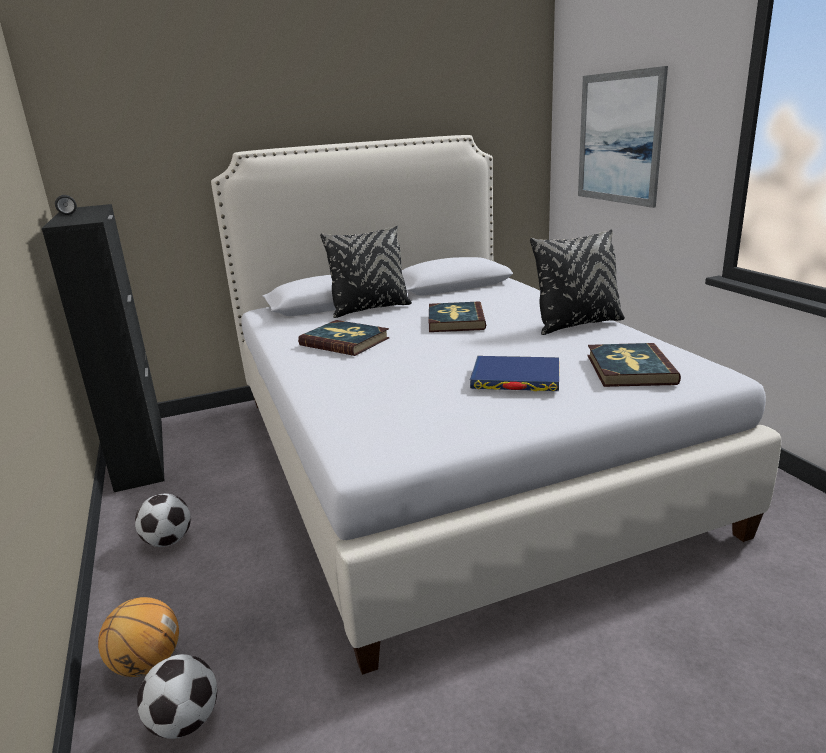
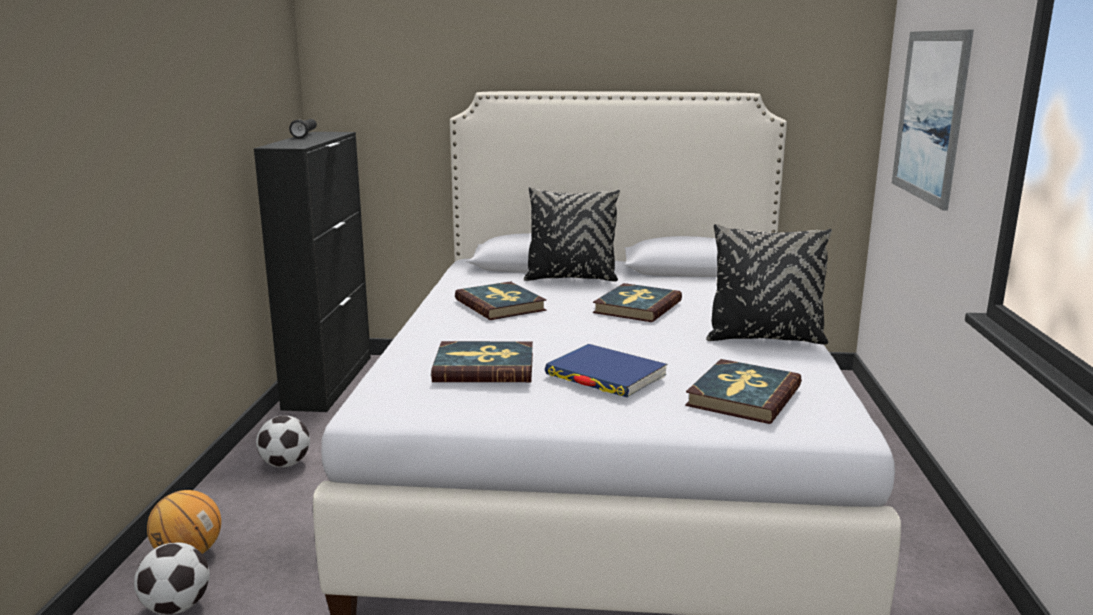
camera: 25 degrees right, 5 degrees down
none -> book [431,341,533,382]

